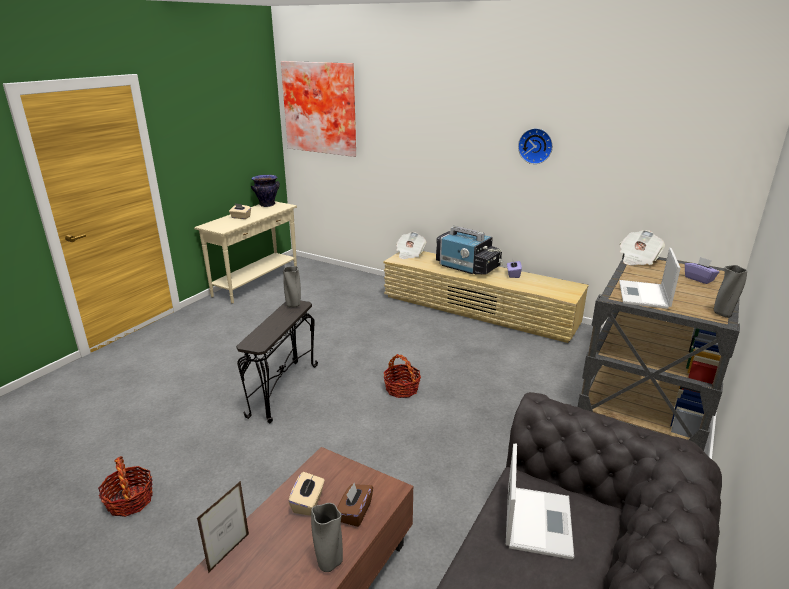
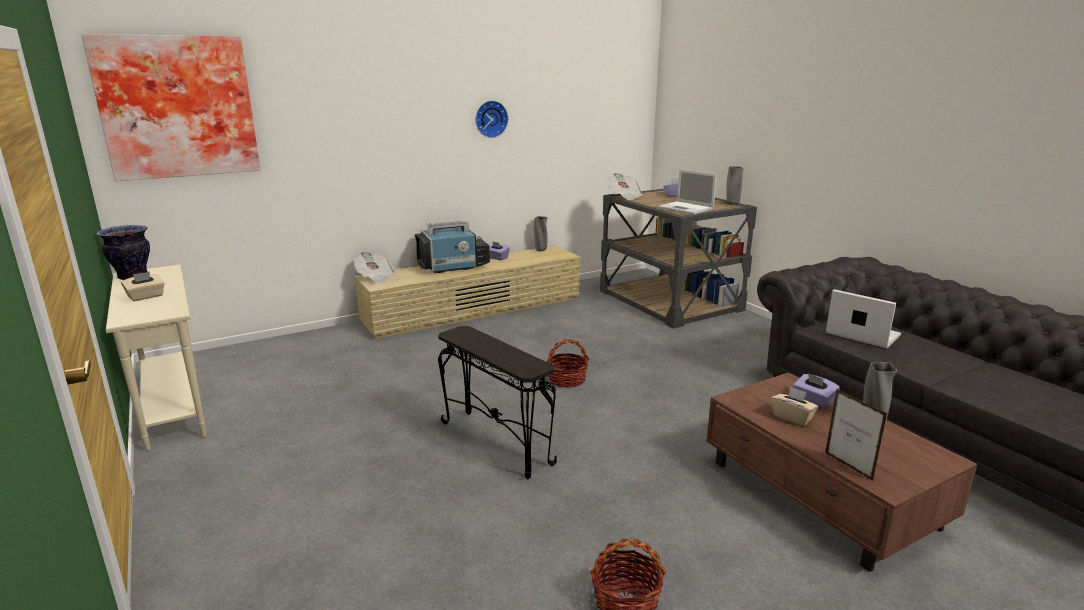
camera: 60 degrees left, 5 degrees down
grey vase [283,266,301,307] -> grey vase moved to [534,216,547,251]
brown tissue box [337,483,373,527] -> purple tissue box [793,373,840,408]

